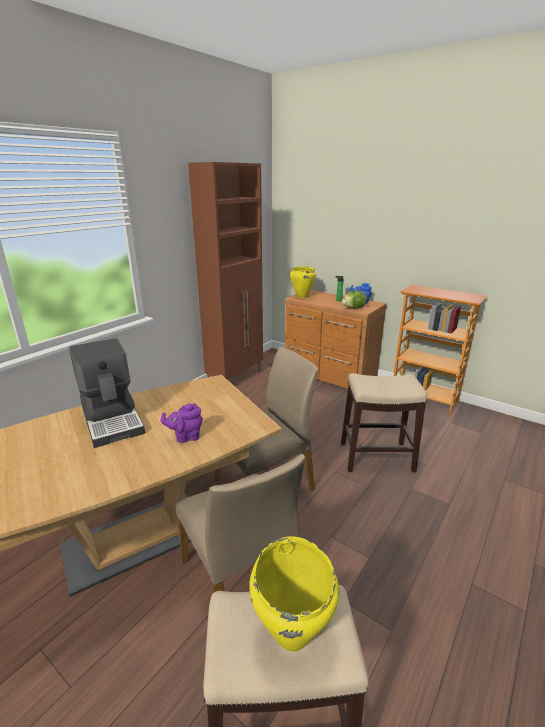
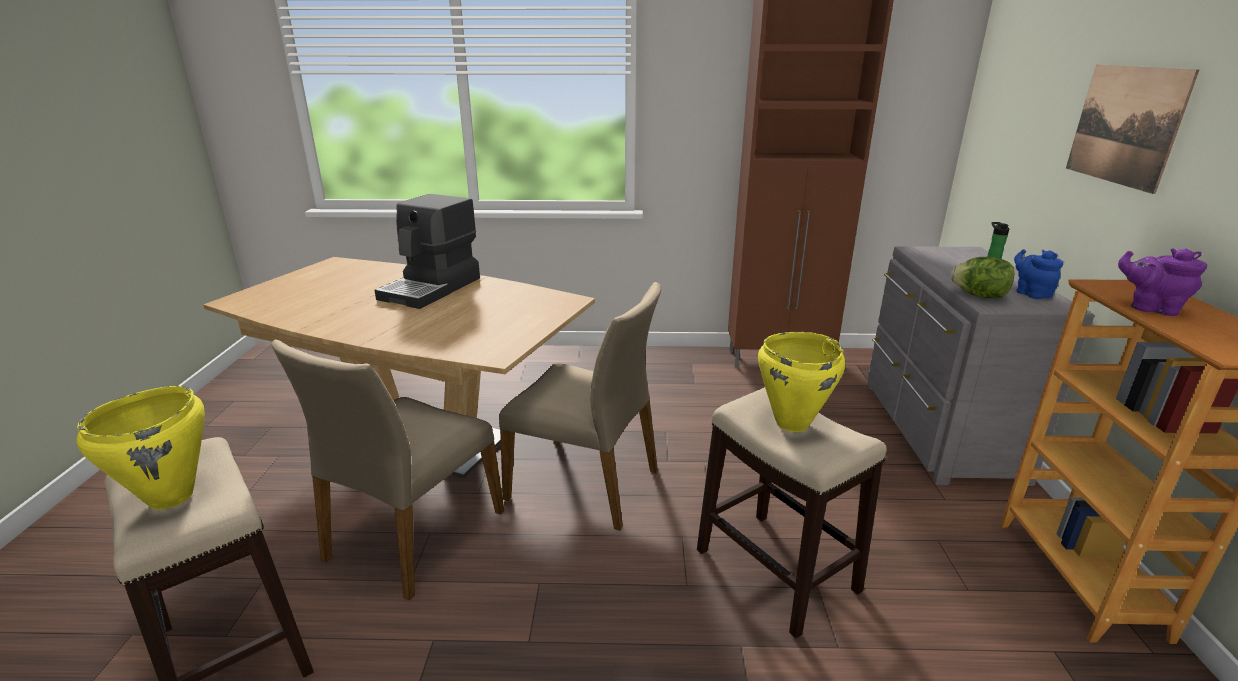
camera: 55 degrees right, 0 degrees up
purple teapot [161,403,203,443] -> purple teapot moved to [1118,248,1207,316]
brown dresser [285,290,387,389] -> grey dresser [867,246,1094,486]
yellow cooking pot [290,266,316,298] -> yellow cooking pot moved to [758,332,845,432]
none -> picture [1066,65,1199,194]

